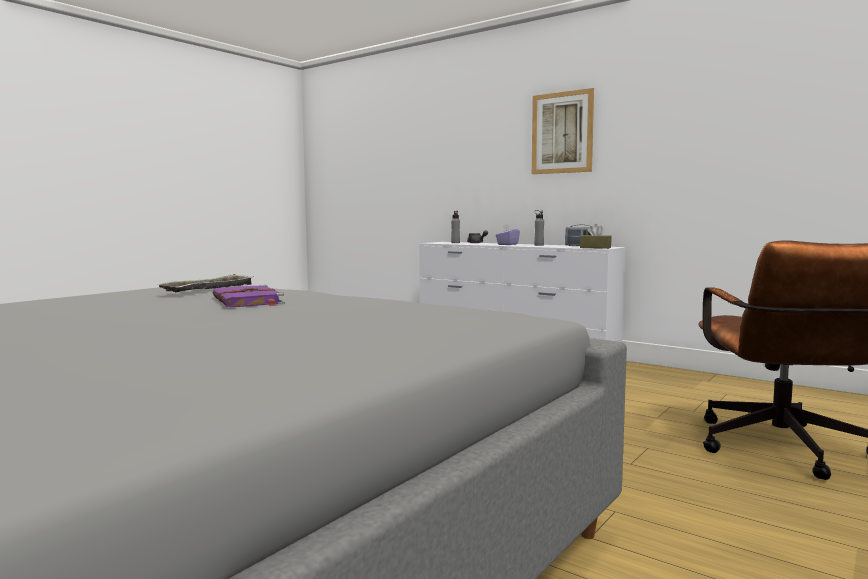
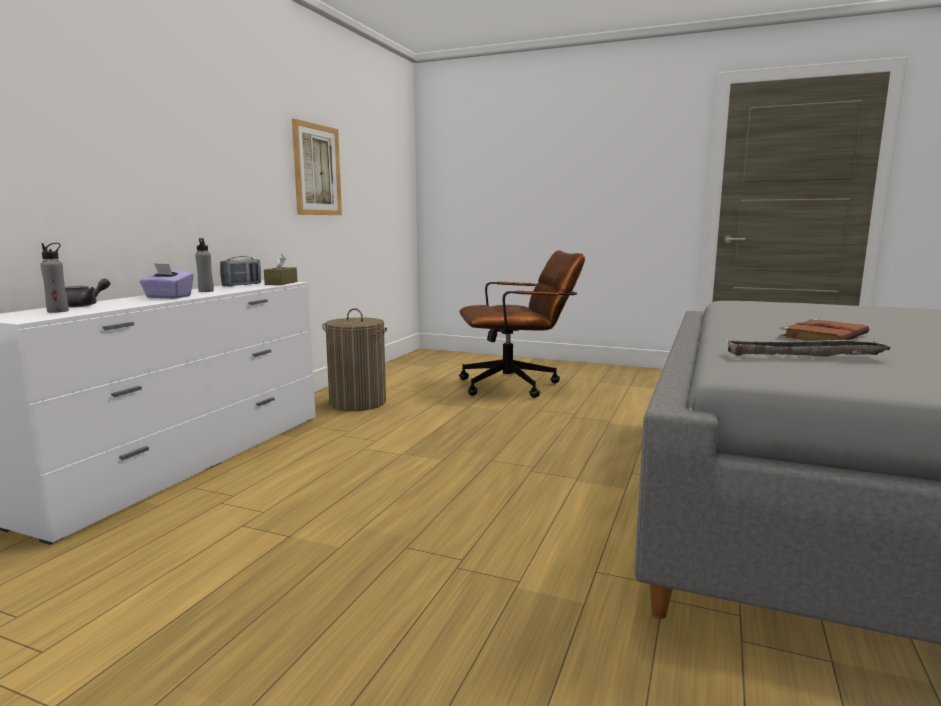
camera: 105 degrees left, 5 degrees up
purple book [212,285,285,307] -> brown book [779,319,870,341]
picture [532,88,594,174] -> picture moved to [292,119,342,215]
none -> laundry basket [322,308,387,411]

